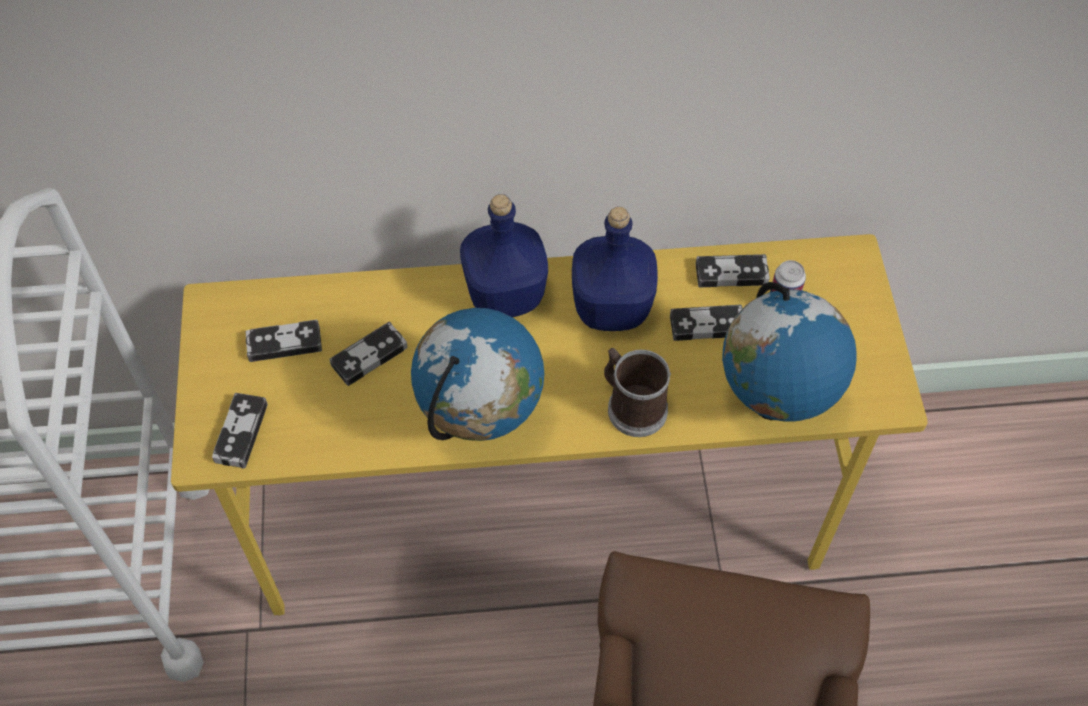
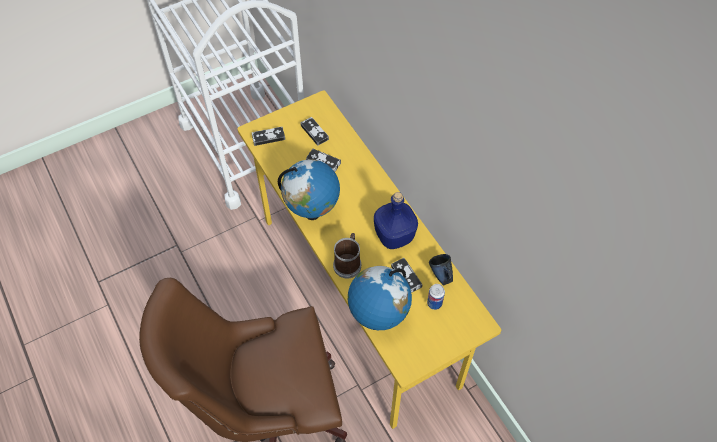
camera: 65 degrees right, 0 degrees up
blue bottle [460,194,548,318] -> none
game controller [696,254,770,287] -> blue mug [429,254,453,285]

